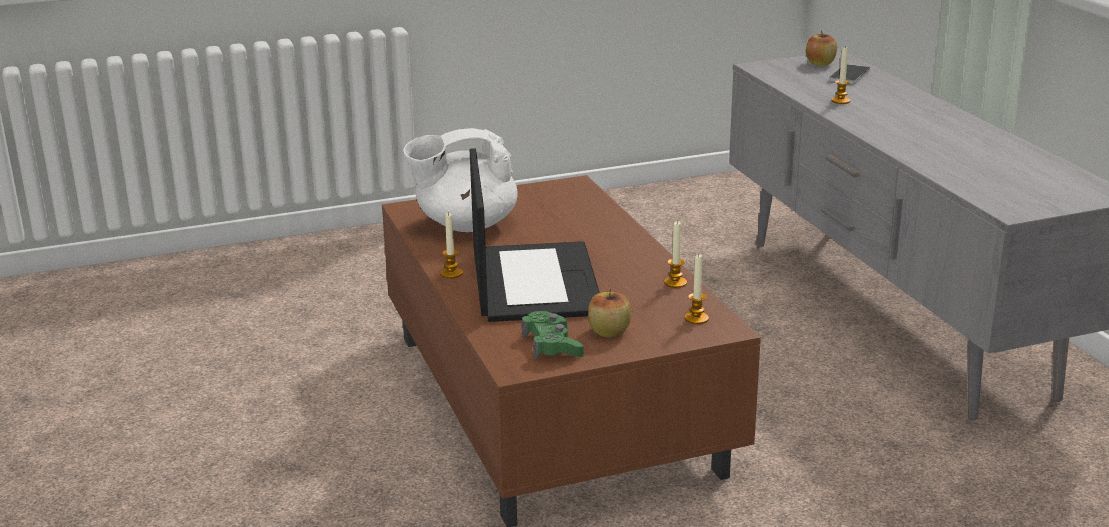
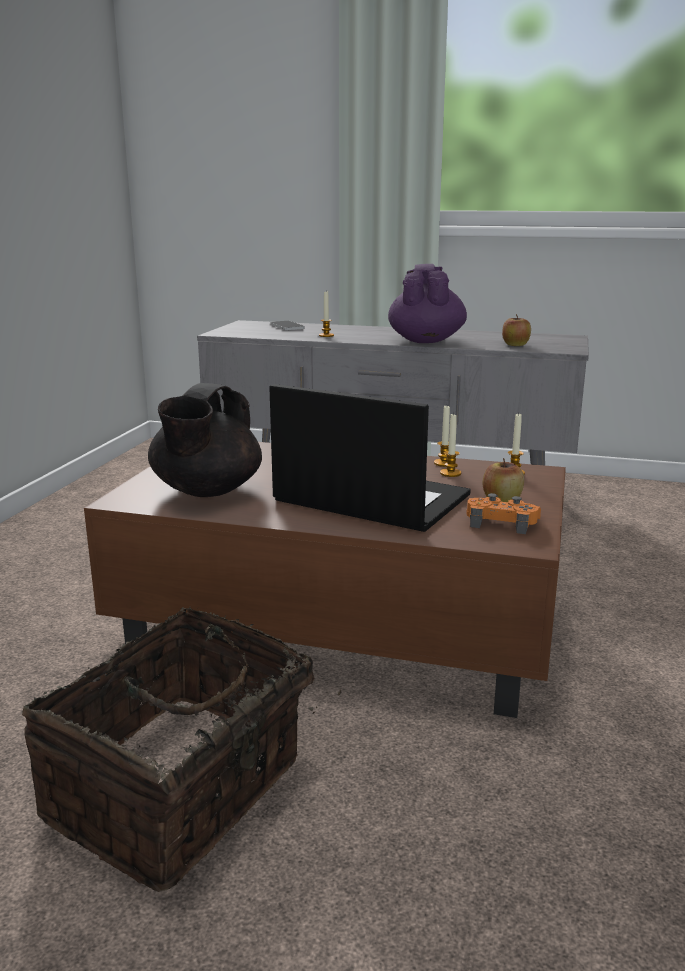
camera: 55 degrees left, 5 degrees down
white teapot [403,128,518,232] -> black teapot [148,383,262,497]
candle [440,212,463,278] -> candle moved to [440,413,461,477]
green game controller [522,311,584,359] -> orange game controller [466,493,541,534]
apple [806,31,837,66] -> apple moved to [502,314,531,346]
none -> basket [22,606,341,892]
none -> purple teapot [388,264,467,343]

